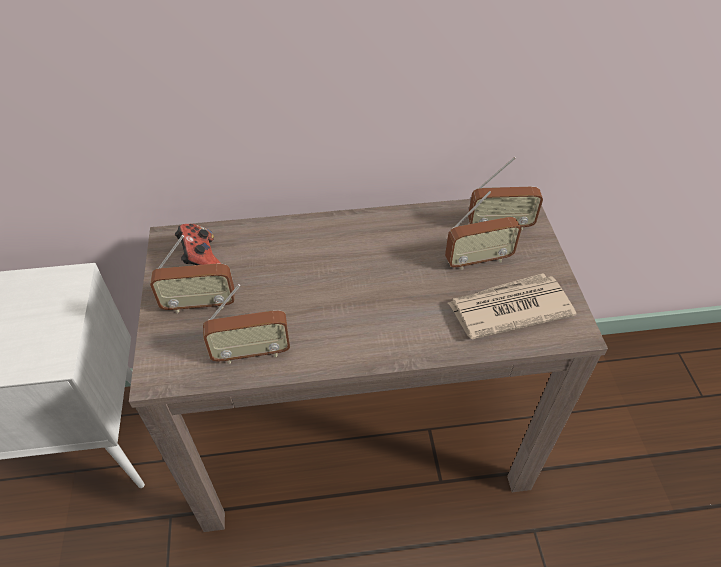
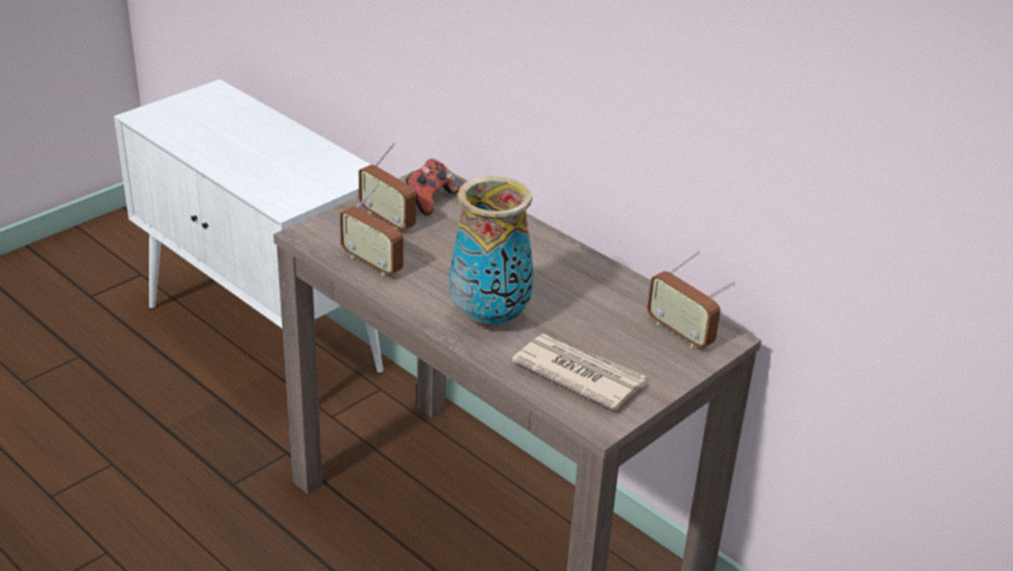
camera: 50 degrees right, 15 degrees down
radio [445,191,522,270] -> none
none -> vase [449,176,534,328]

